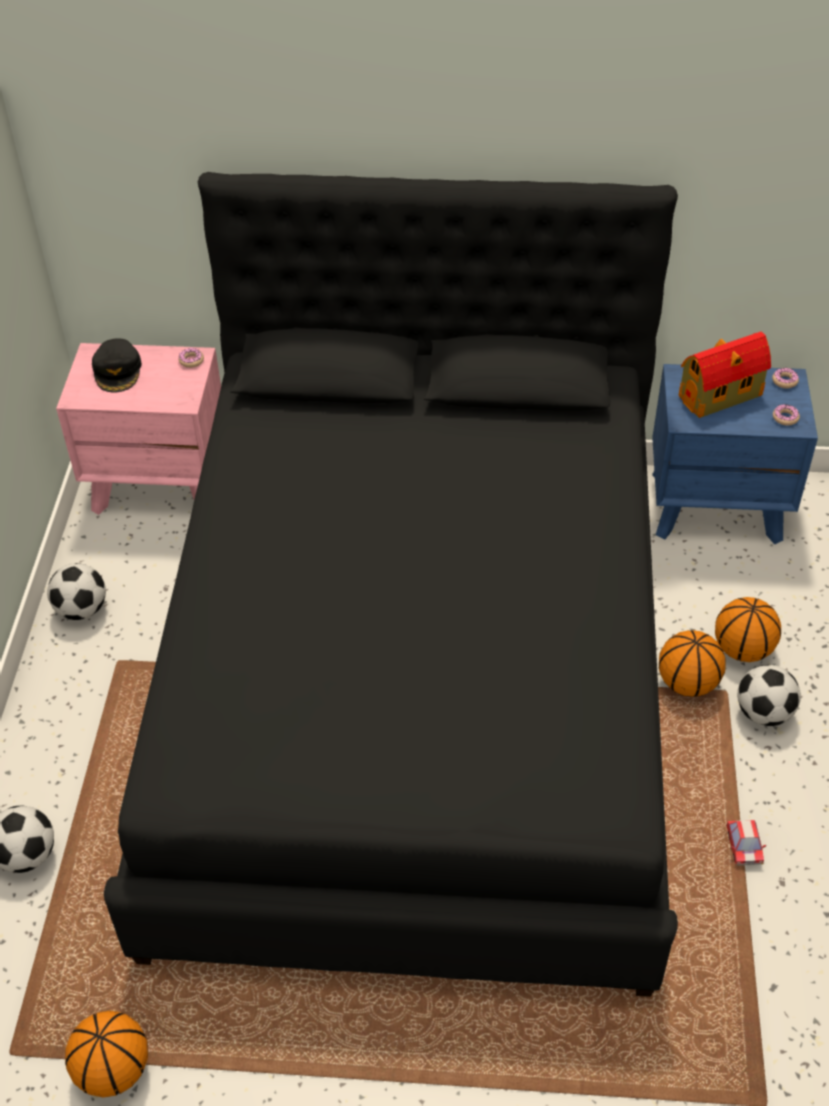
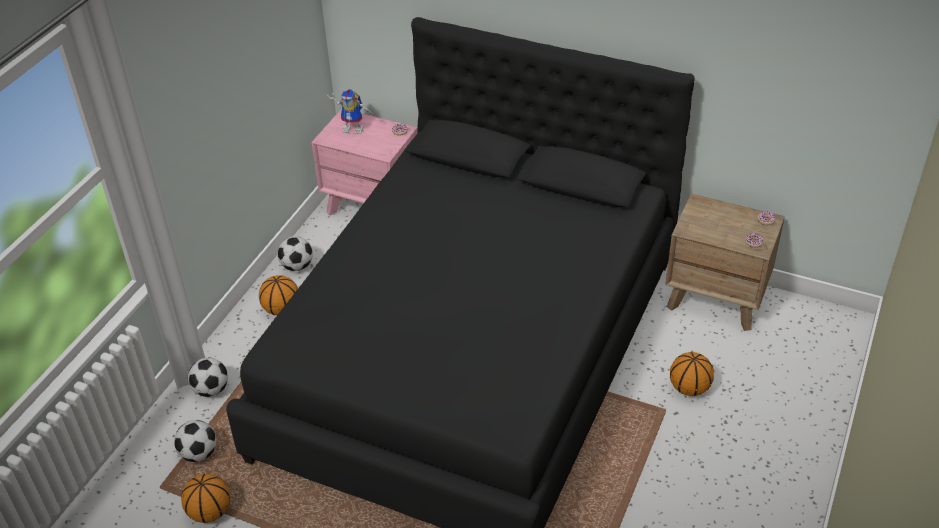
camera: 20 degrees right, 5 degrees down
black cap [92,338,142,393] -> toy robot [327,89,376,134]
blue nightstand [652,364,818,544] -> brown nightstand [665,194,785,331]
basketball [659,630,726,697] -> basketball moved to [259,275,298,316]
toy house [679,331,771,418] -> none
toy car [726,820,766,866] -> none
football [737,665,801,726] -> football moved to [174,420,217,462]

